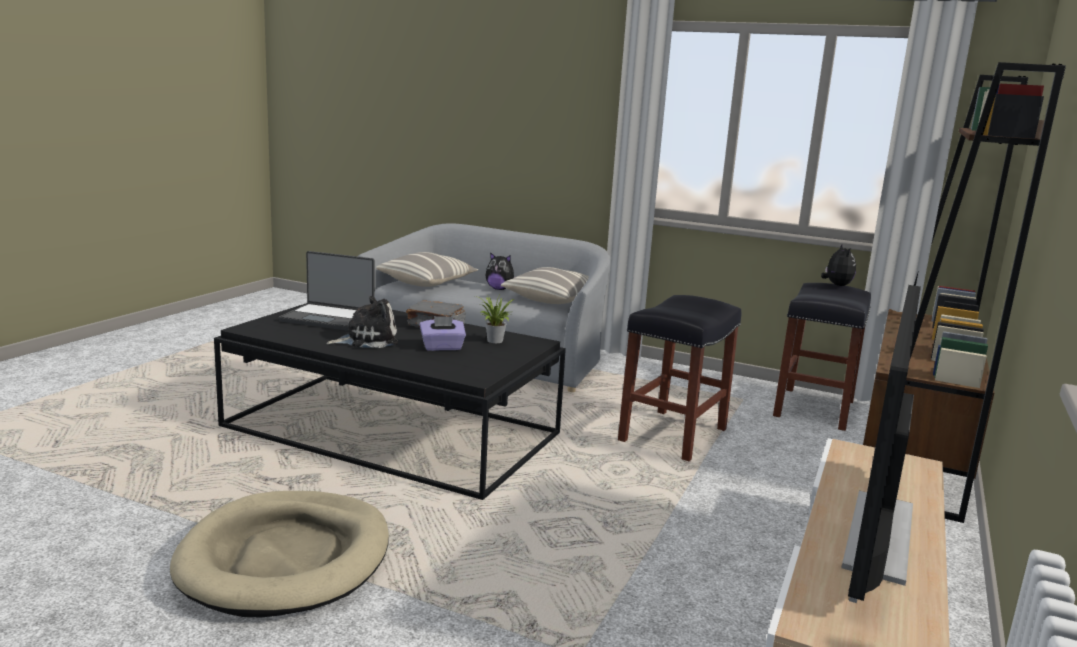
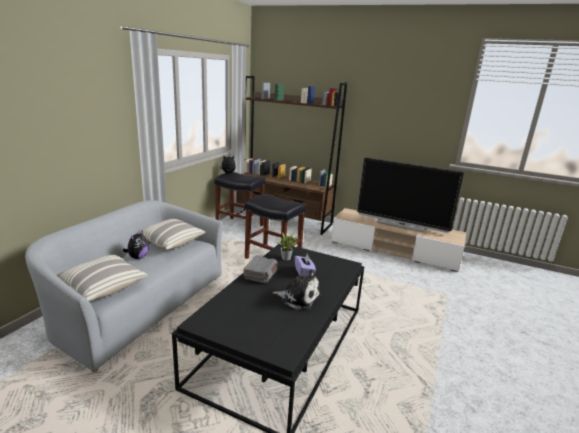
camera: 90 degrees left, 5 degrees up
beige dog bed [170,491,389,617] -> none
laptop [279,251,375,331] -> none
plush toy [326,296,398,348] -> plush toy turned 135 degrees clockwise [272,269,320,310]

